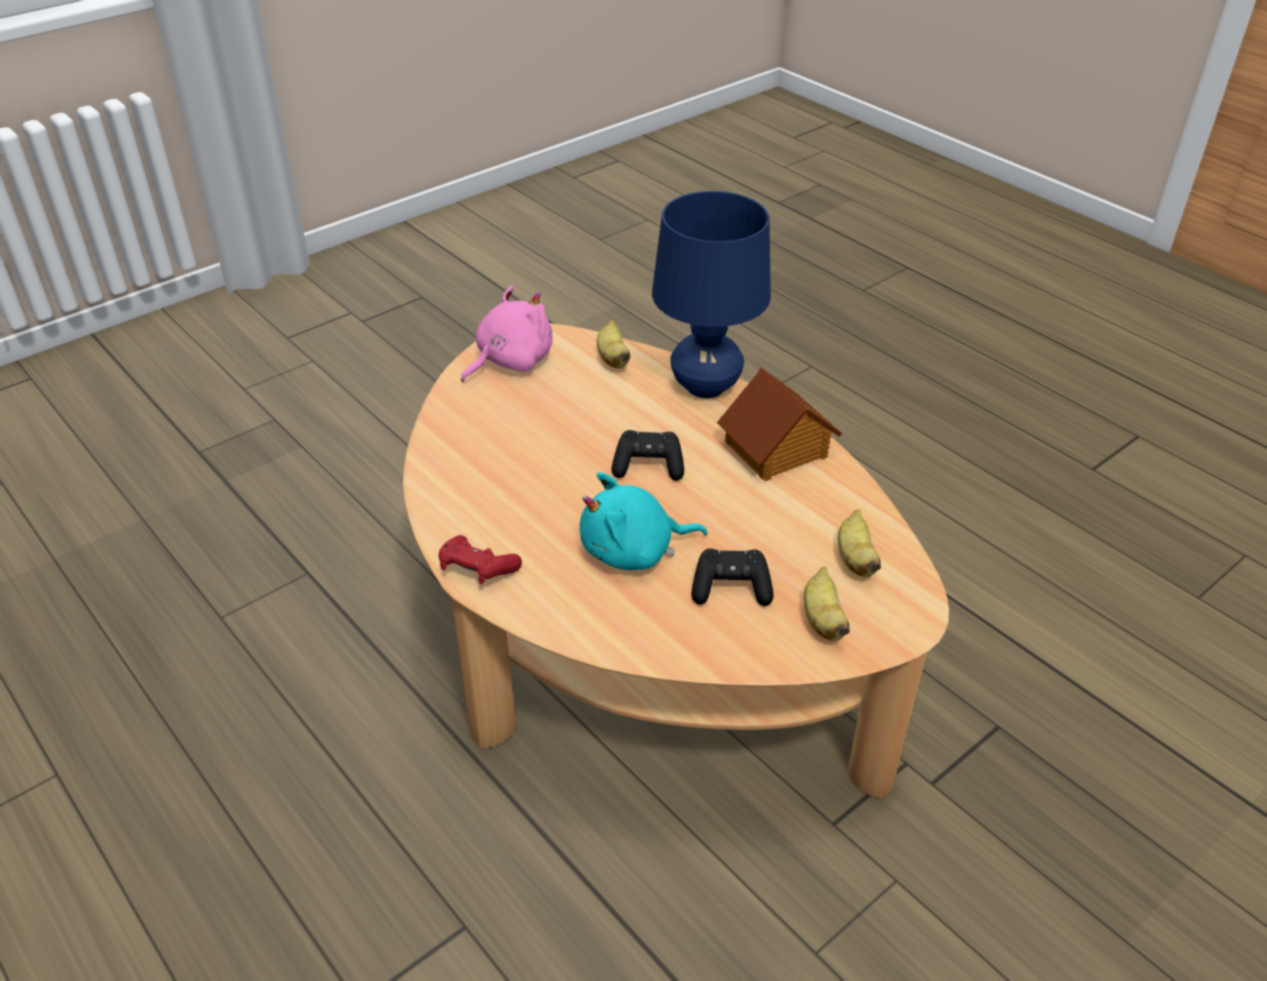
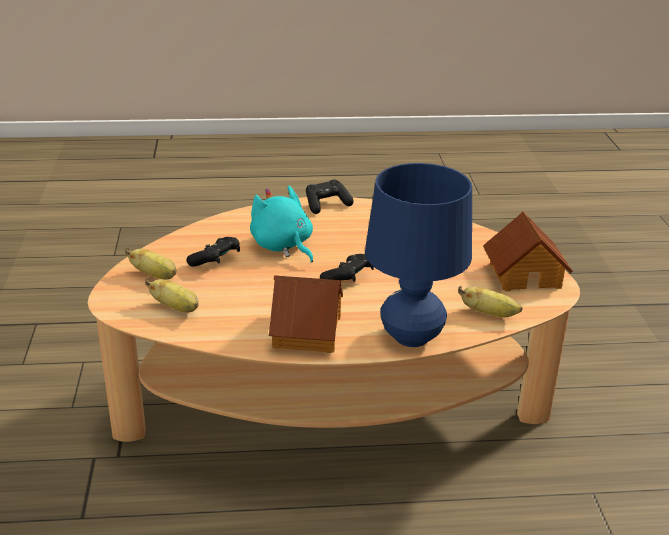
camera: 125 degrees right, 10 degrees down
red game controller [439,535,522,584] -> black game controller [306,179,354,214]
pink plush toy [461,285,553,382] -> toy house [483,211,573,291]
turquoise plush toy [580,472,708,570] -> turquoise plush toy turned 60 degrees counterclockwise [250,186,313,263]

